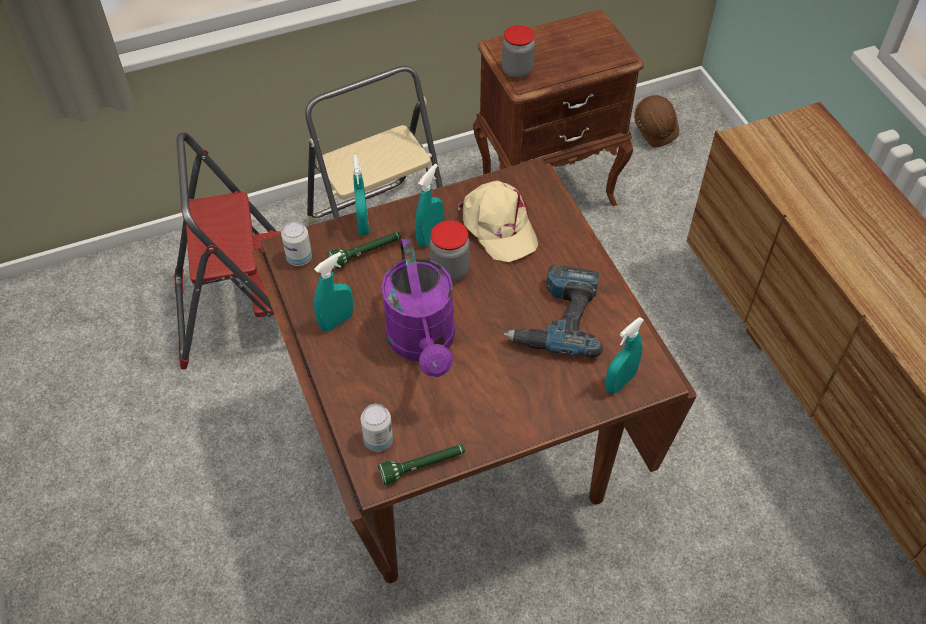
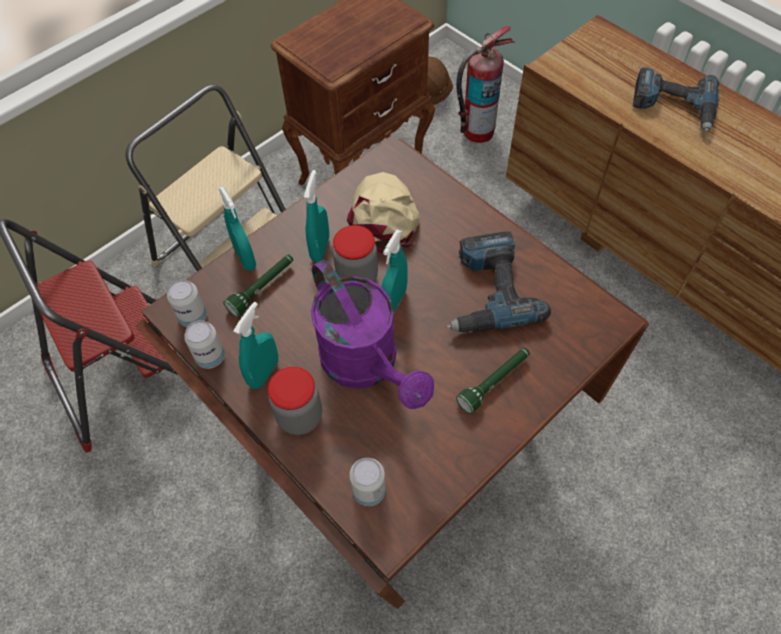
camera: 20 degrees left, 5 degrees up
green flashlight [378,444,465,485] -> green flashlight moved to [456,348,530,414]
beige cap [458,180,538,262] -> beige cap turned 135 degrees counterclockwise [347,172,420,253]
jar [502,25,535,78] -> jar moved to [268,367,322,435]
turquoise spray bottle [605,317,644,394] -> turquoise spray bottle moved to [381,230,408,312]
none -> can [184,320,225,369]
none -> fire extinguisher [456,26,515,143]
none -> power drill [633,67,719,132]

